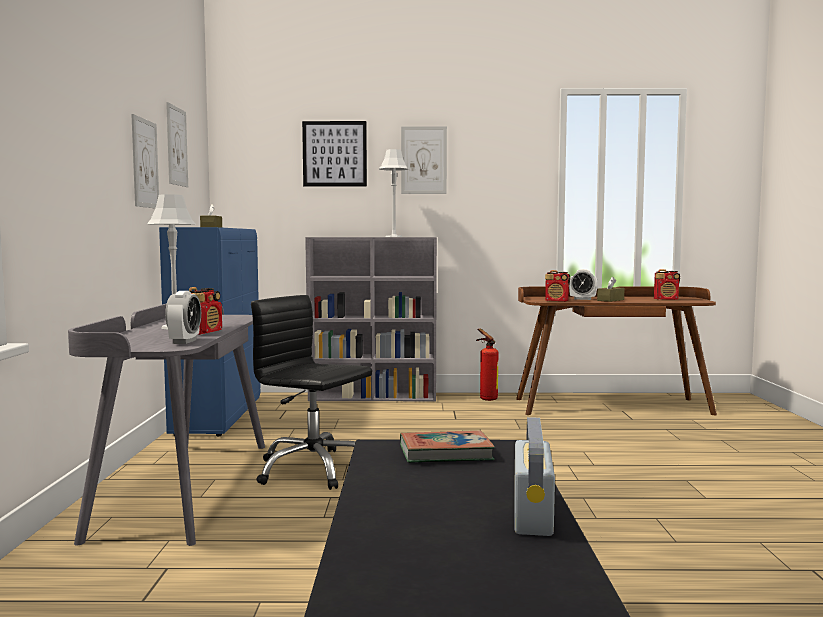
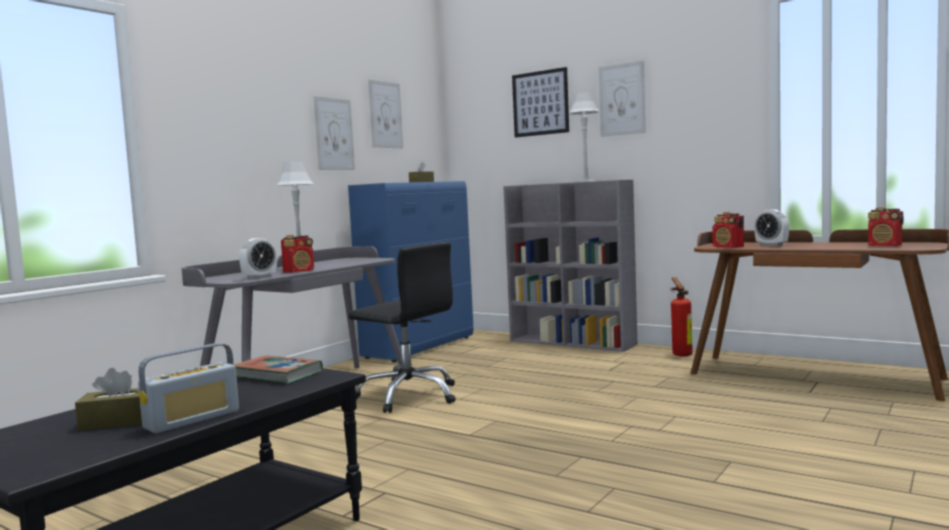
camera: 35 degrees right, 0 degrees up
black office chair [251,295,372,490] -> black office chair turned 150 degrees clockwise [348,242,456,413]
brown tissue box [597,276,624,302] -> brown tissue box moved to [75,368,142,431]

